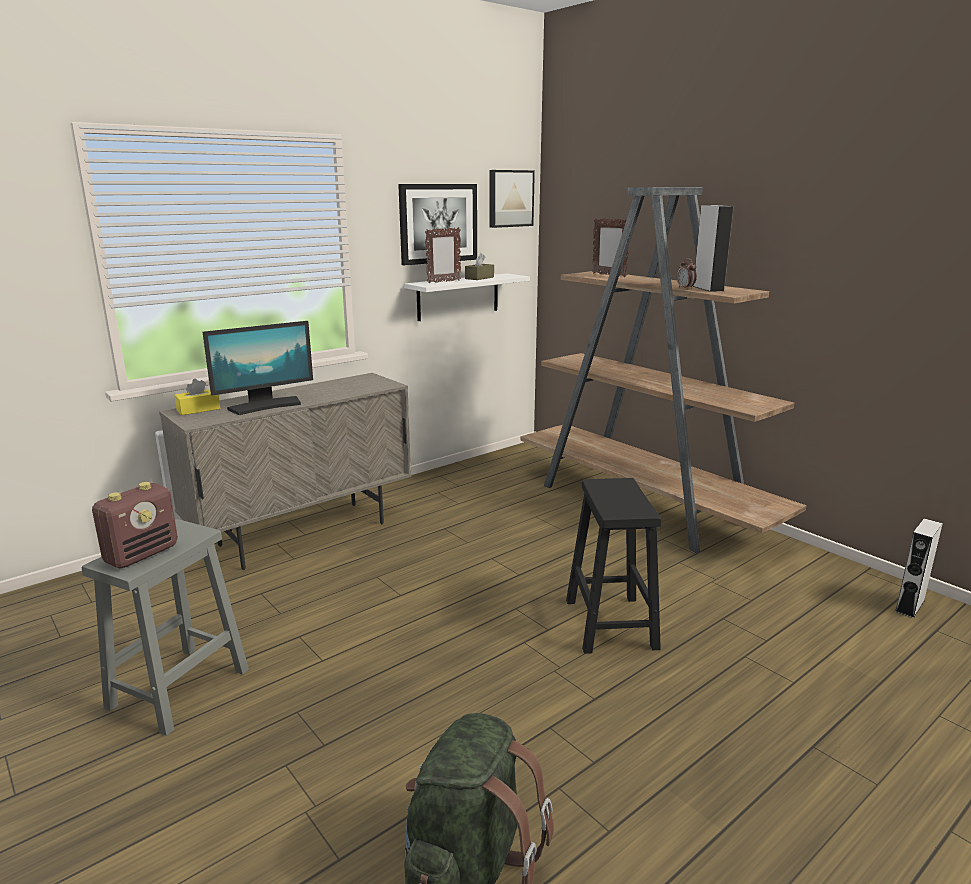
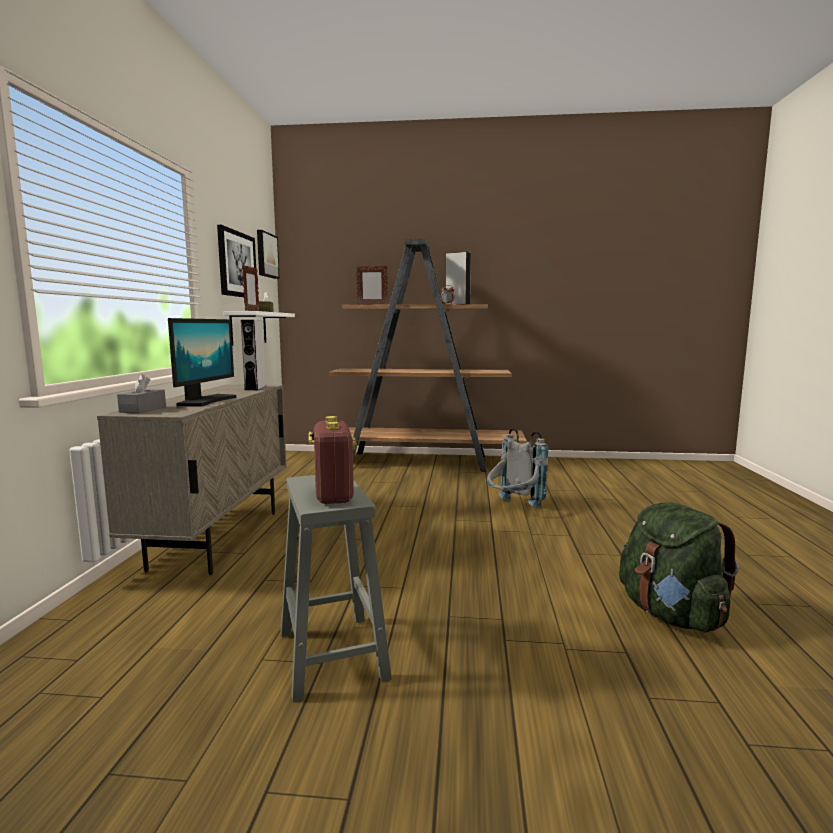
camera: 45 degrees left, 10 degrees down
yellow tissue box [174,379,220,415] -> grey tissue box [117,374,166,413]
black stool [566,478,661,654] -> grey backpack [487,428,548,509]
grey speaker [895,518,943,618] -> grey speaker moved to [241,320,265,391]

